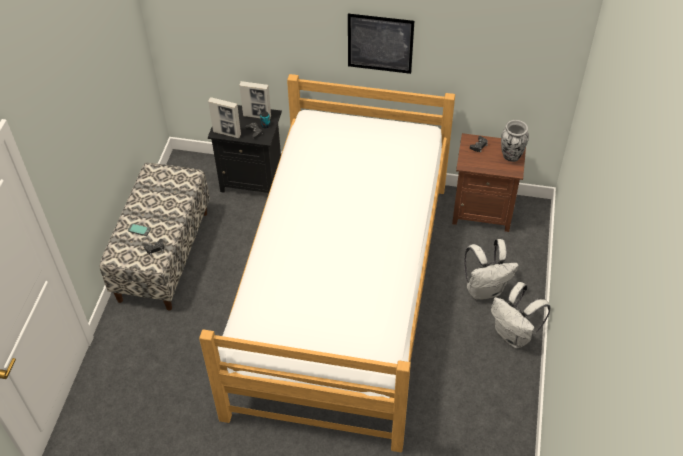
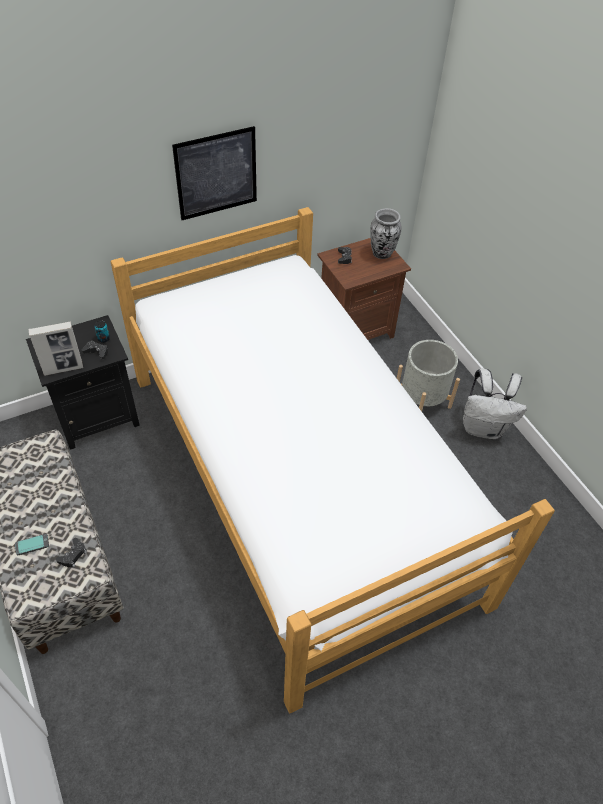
camera: 40 degrees left, 0 degrees up
picture frame [239,81,271,118] -> none
white backpack [464,239,519,300] -> grey planter [397,340,460,411]

